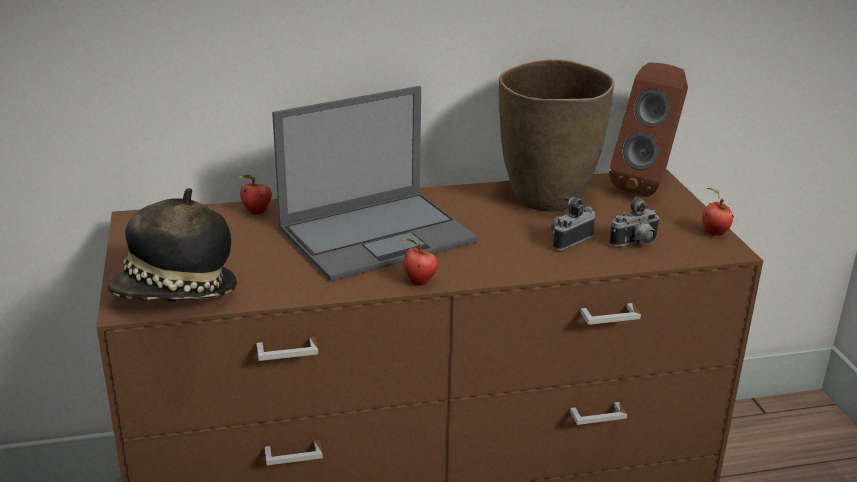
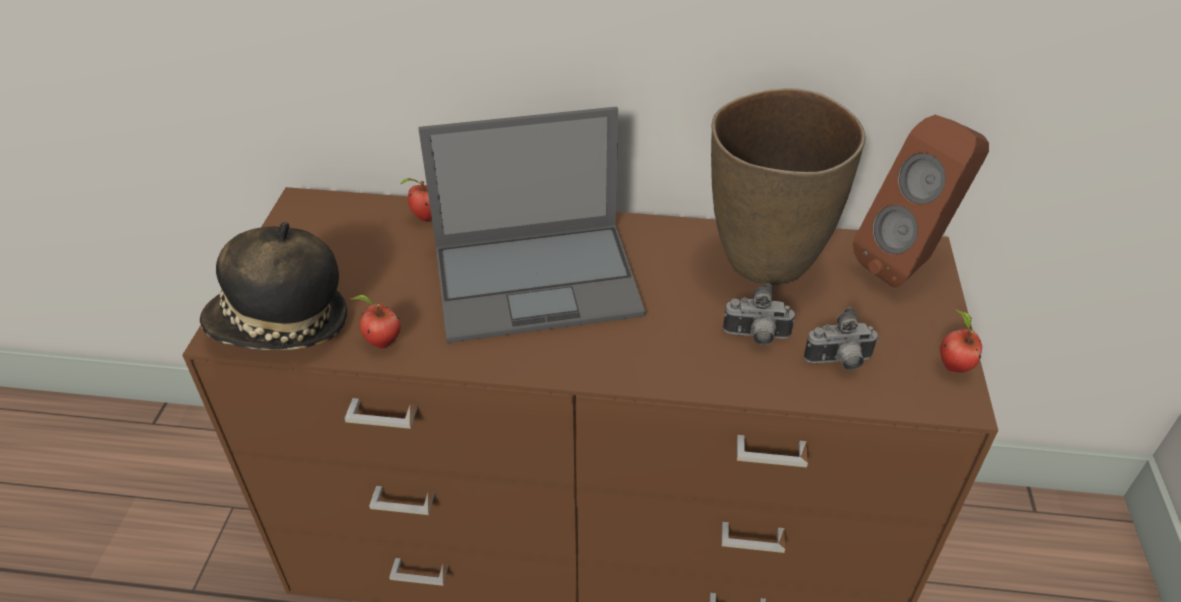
camera: 20 degrees right, 15 degrees up
apple [399,238,438,285] -> apple moved to [350,295,401,349]
camera [551,197,595,250] -> camera turned 150 degrees counterclockwise [723,283,795,345]

